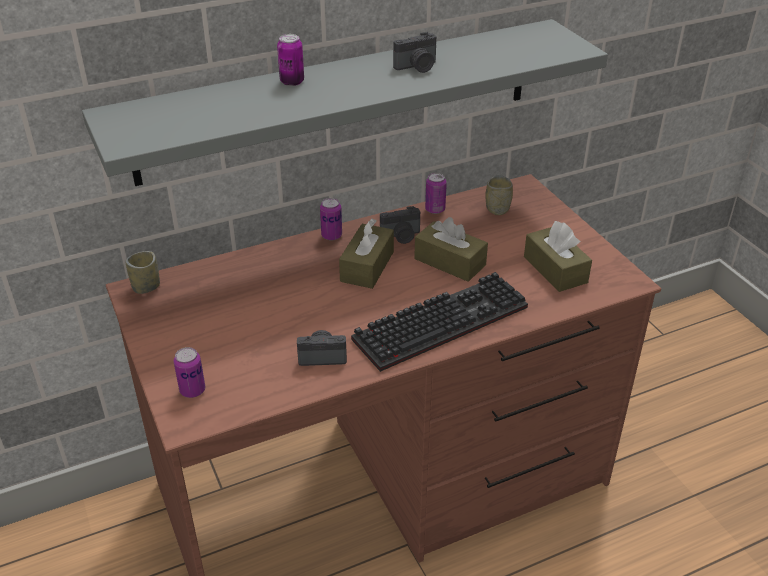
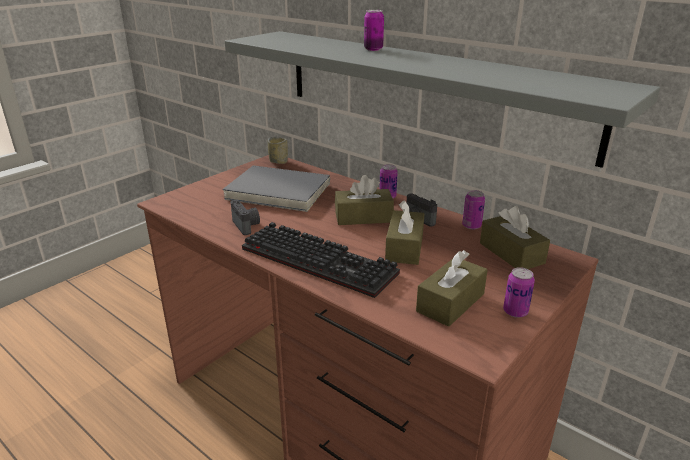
camera: 65 degrees right, 10 degrees down
can [174,347,205,398] -> can moved to [503,267,535,318]
camera [393,32,436,73] -> none
cup [485,175,513,215] -> brown tissue box [480,206,550,269]
none -> grey book [222,165,330,212]

